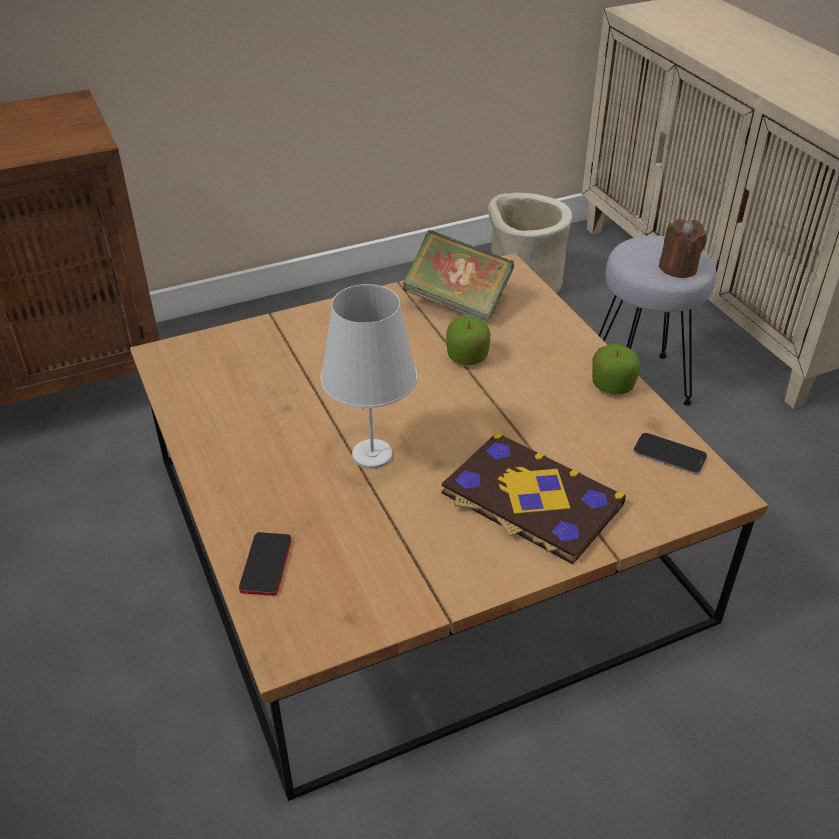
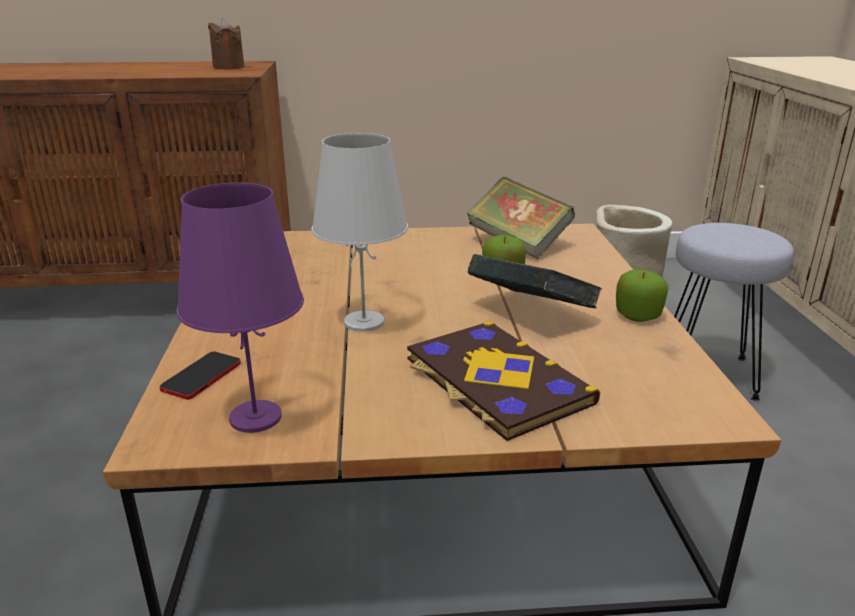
camera: 20 degrees right, 15 degrees down
phone [634,433,707,474] -> none
brown candle [659,219,706,278] -> brown candle moved to [208,19,245,69]
none -> purple table lamp [176,183,304,433]
none -> book [467,254,602,308]

